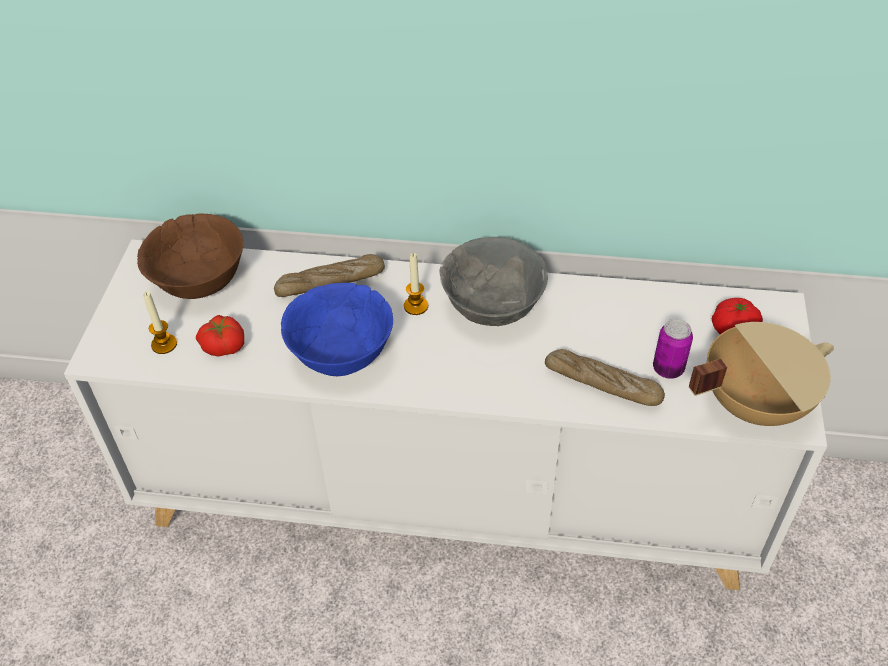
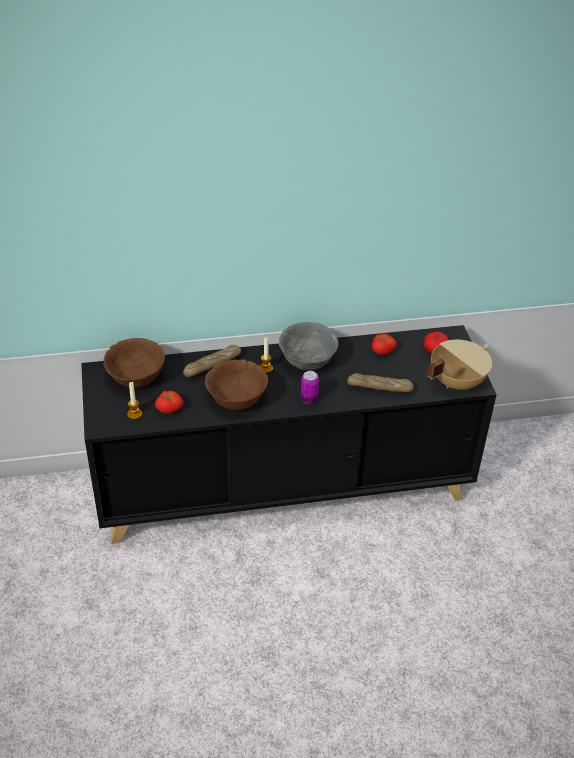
camera: 20 degrees left, 5 degrees down
white cabinet [64,240,827,590] -> black cabinet [81,325,497,544]
blue bowl [281,283,393,376] -> brown bowl [205,359,268,410]
can [653,319,693,379] -> can moved to [301,371,319,404]
none -> tomato [372,334,397,355]

